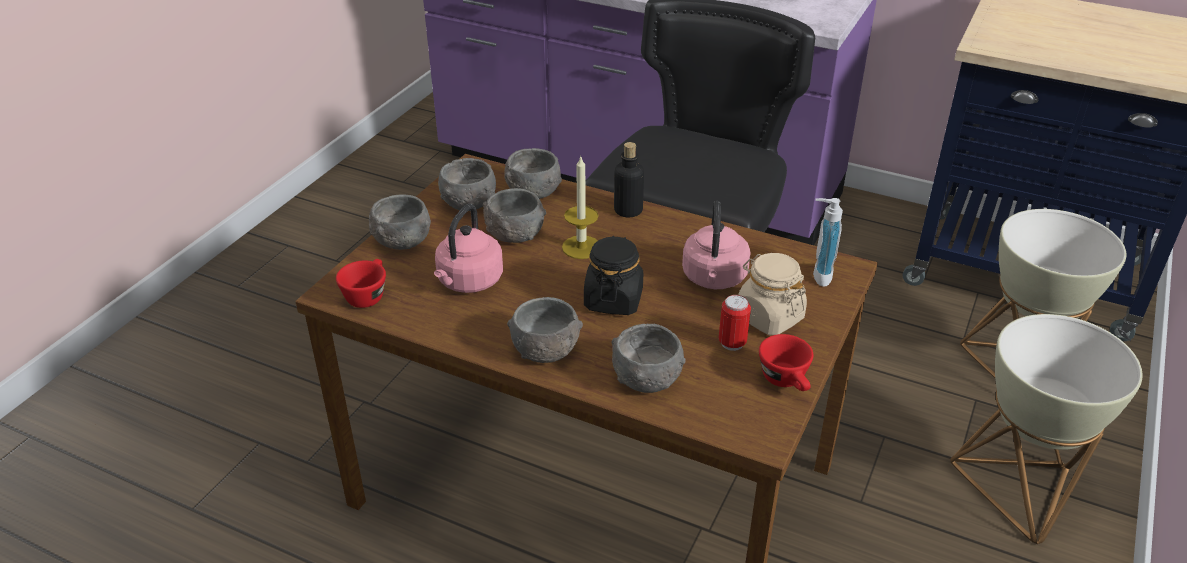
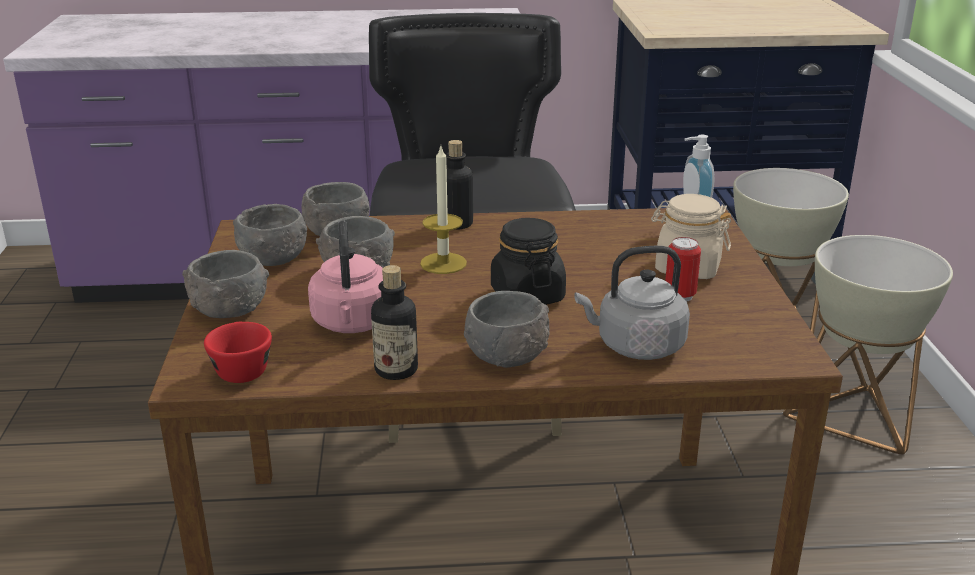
camera: 30 degrees left, 10 degrees down
grey bowl [612,324,685,393] -> grey kettle [574,246,690,360]
pink kettle [682,201,751,289] -> none
red cup [759,334,813,391] -> none
none -> bottle [371,265,418,380]

